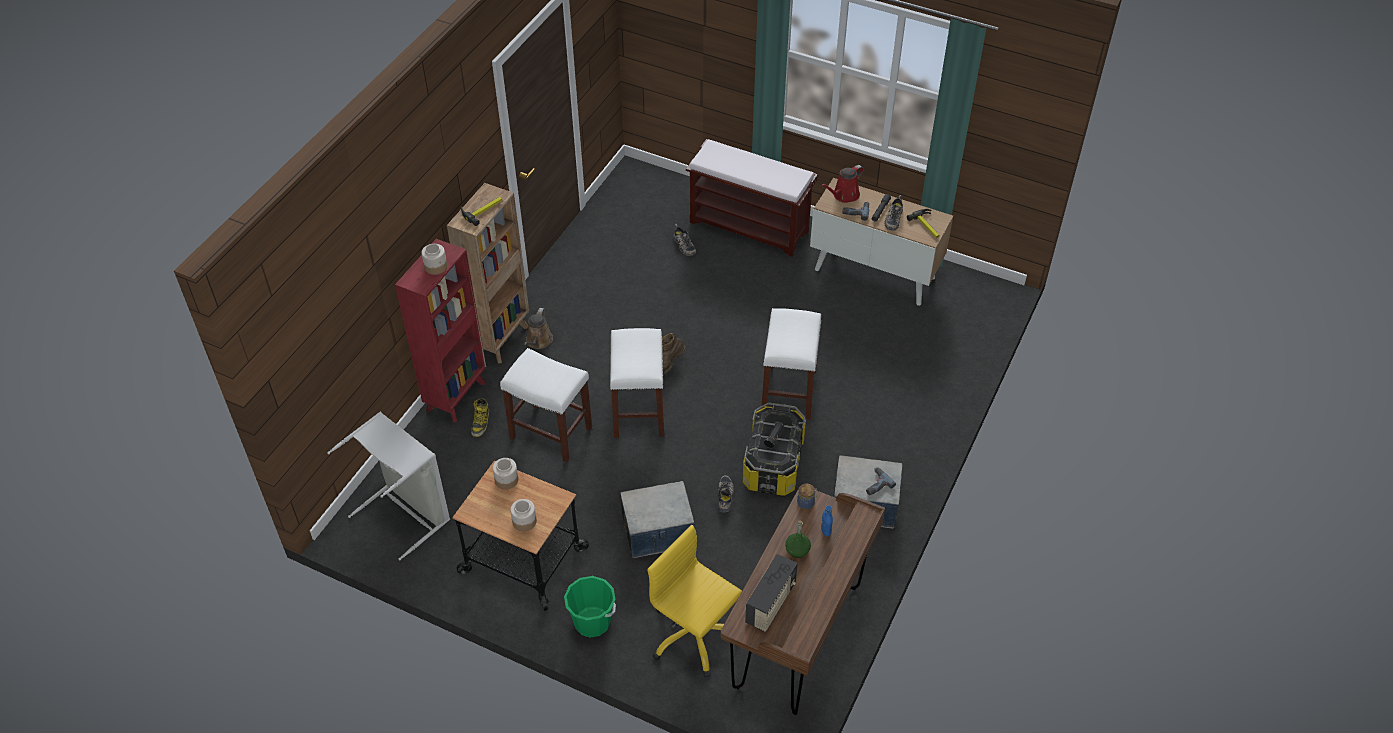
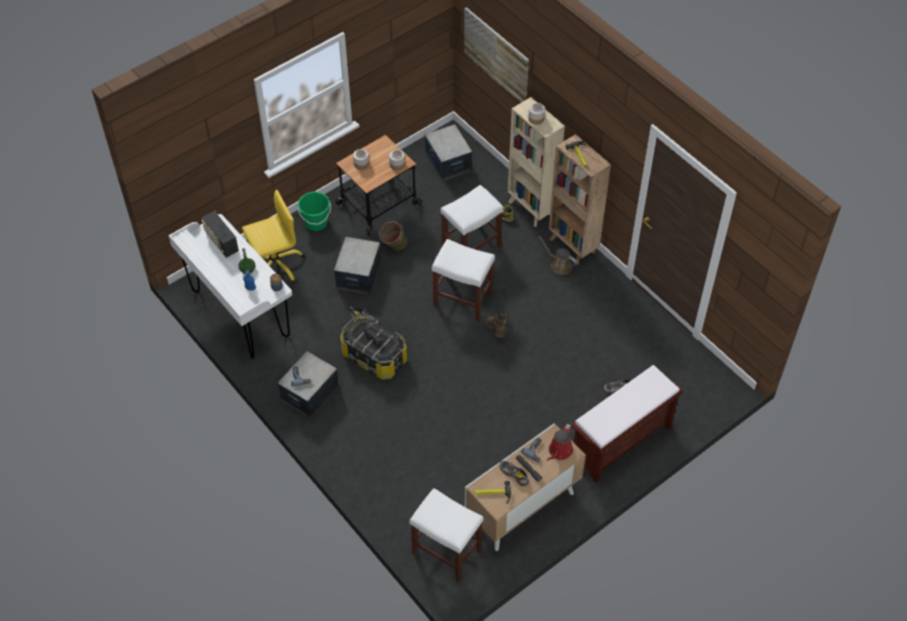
camera: 115 degrees right, 5 degrees up
grey laundry basket [327,412,450,560] -> storage box [424,124,472,181]
red bookcase [395,239,486,423] -> beige bookcase [508,97,565,227]
brown desk [721,487,885,715] -> white desk [169,214,292,359]
white stool [761,308,822,420] -> white stool moved to [410,488,484,582]
red watering can [821,165,864,203] -> red watering can turned 135 degrees counterclockwise [546,424,573,461]
none -> green bucket [379,221,407,251]
none -> picture [464,7,529,103]

